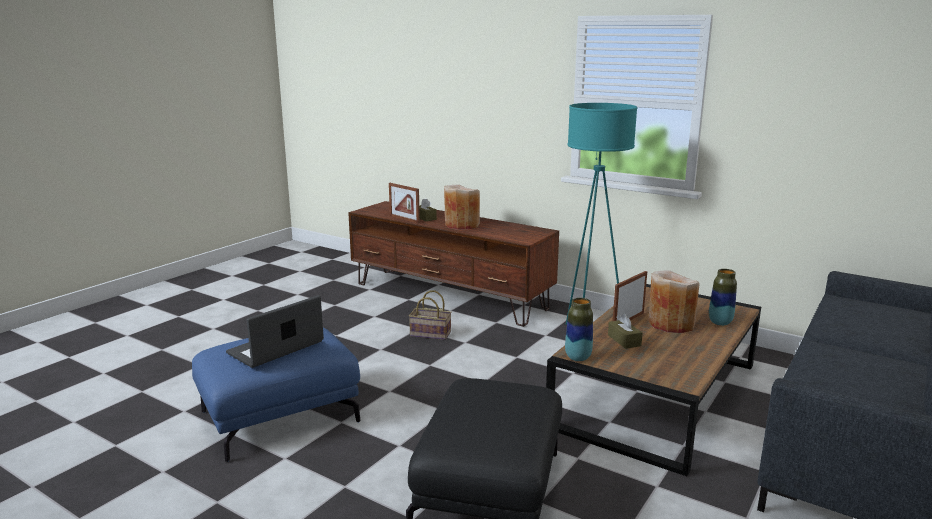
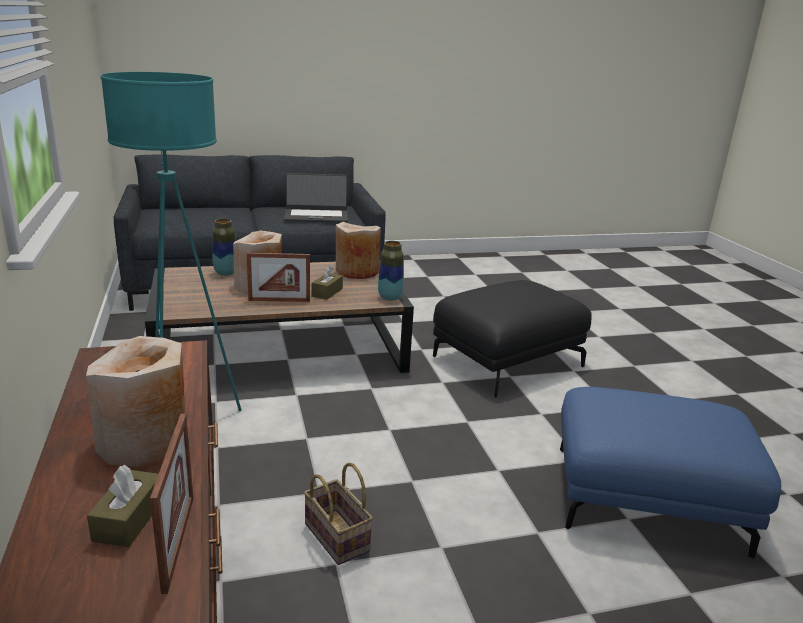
camera: 140 degrees left, 5 degrees up
laptop [226,295,324,368] -> laptop moved to [284,173,348,223]
none -> beige vase [336,222,381,279]

